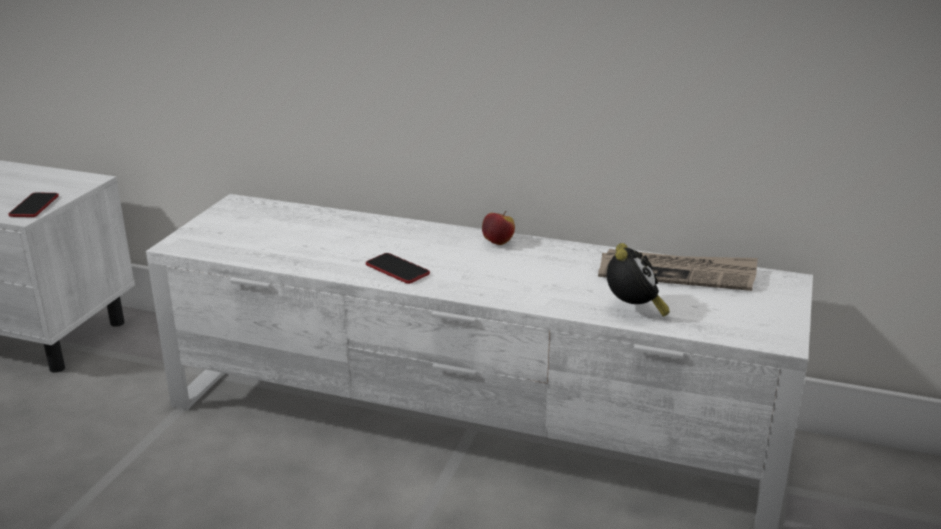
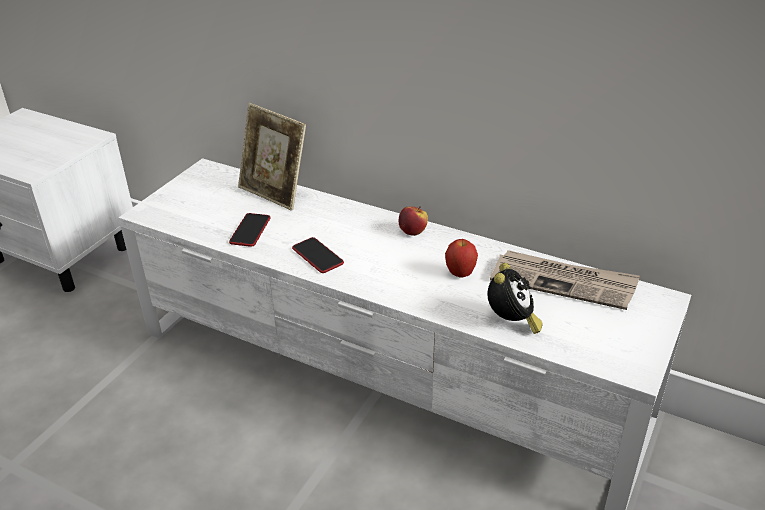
camera: 10 degrees right, 10 degrees up
phone [8,192,59,217] -> phone moved to [229,213,270,247]
none -> picture frame [238,103,306,211]
none -> apple [445,239,478,278]

